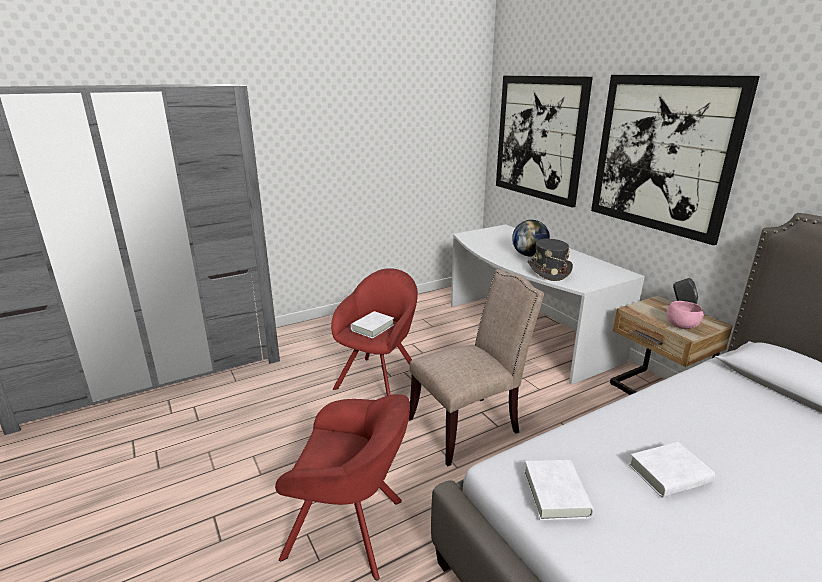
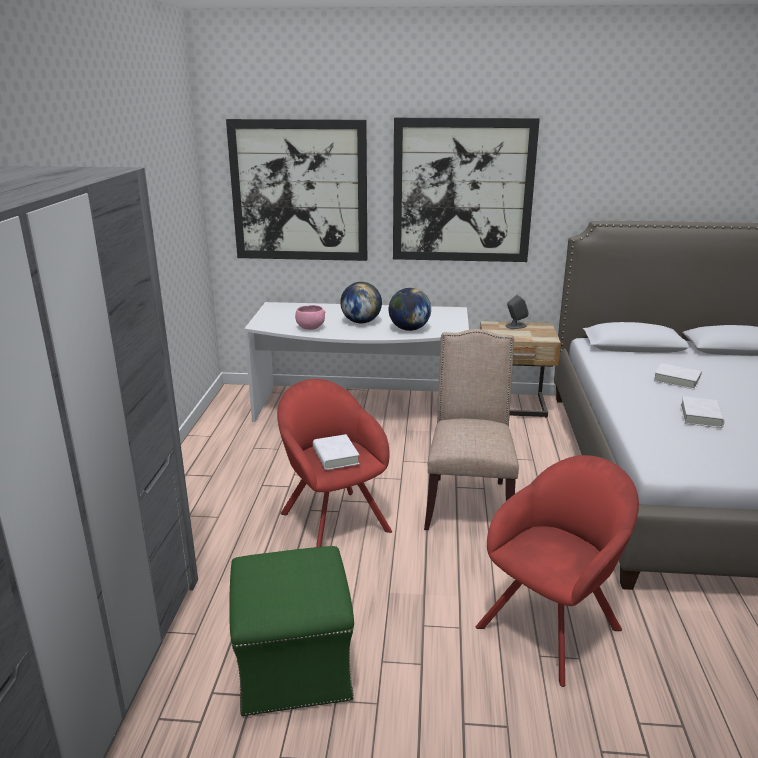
camera: 55 degrees left, 0 degrees up
white book [524,460,594,521] -> white book moved to [653,363,702,390]
grey hat [528,239,573,281] -> globe [389,288,431,331]
pink bowl [667,301,704,329] -> pink bowl moved to [295,305,326,330]
none -> green ottoman [229,546,354,716]

